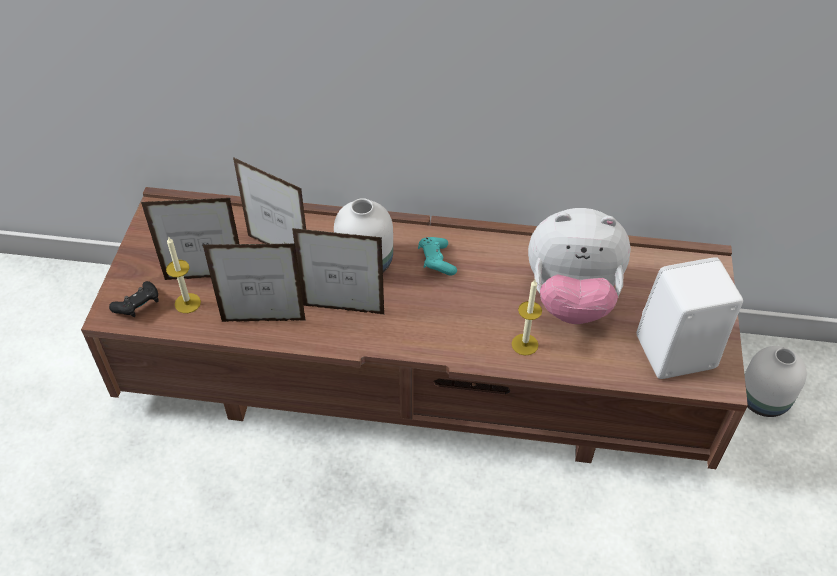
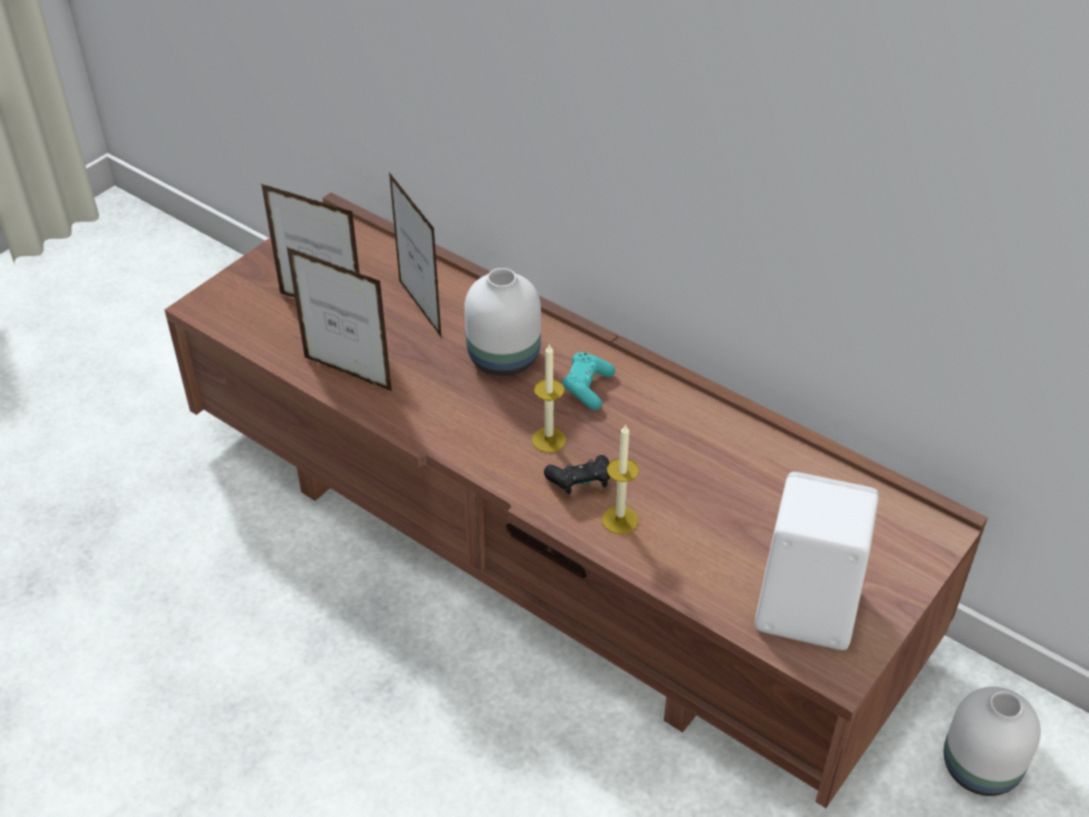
camera: 30 degrees right, 5 degrees down
black game controller [109,281,158,317] -> black game controller moved to [544,455,610,494]
candle [166,236,201,313] -> candle moved to [532,343,566,453]
picture frame [292,228,385,315] -> none
plush toy [528,208,631,324] -> none

